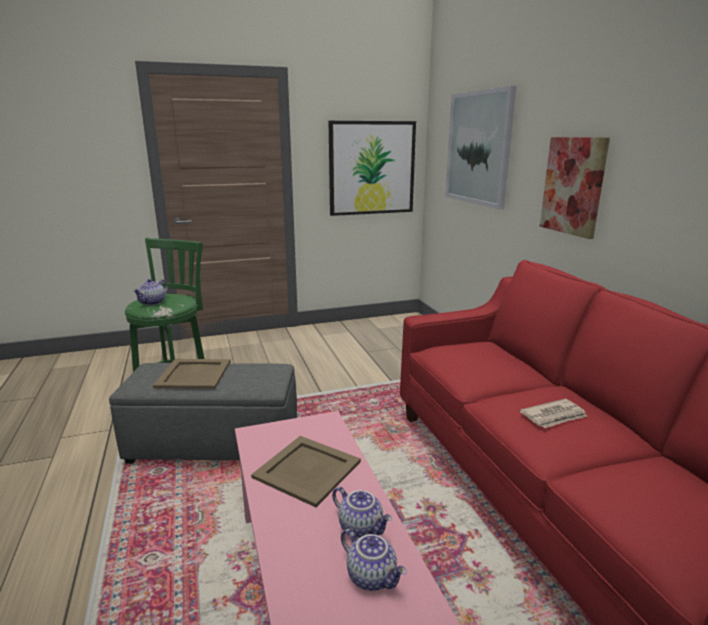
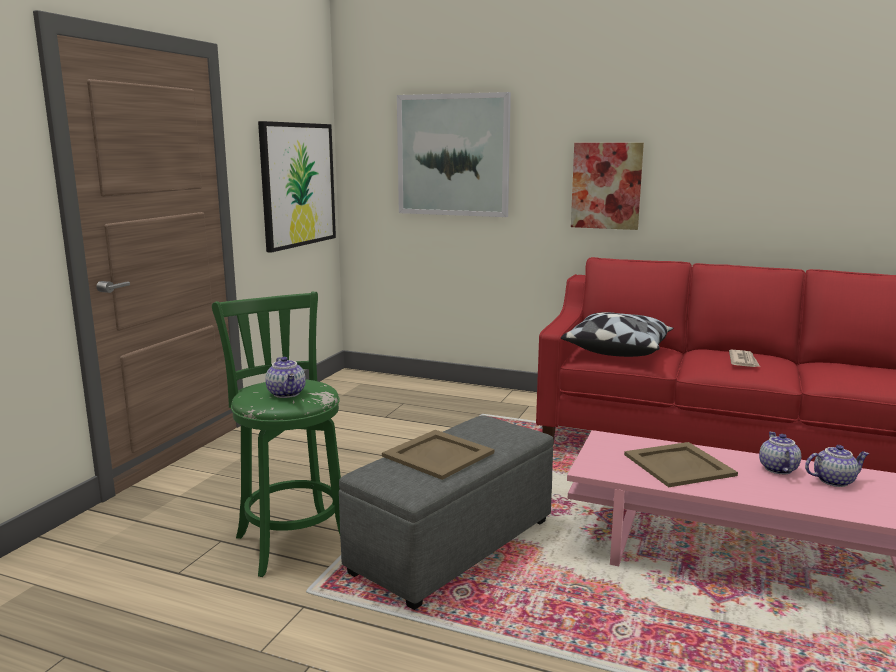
camera: 50 degrees left, 5 degrees down
teapot [332,487,392,538] -> teapot turned 75 degrees counterclockwise [759,432,801,474]
none -> pillow [561,312,673,357]

